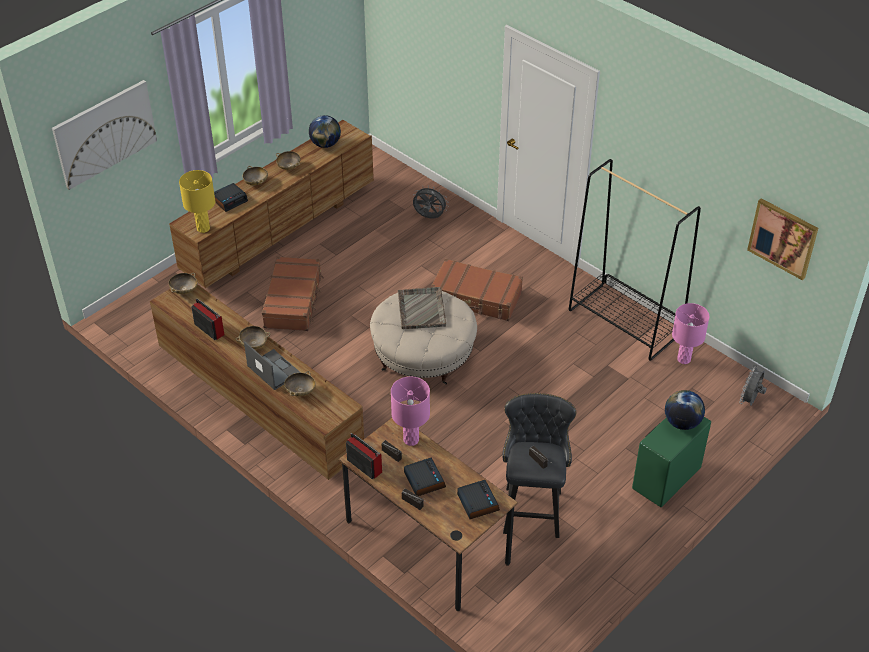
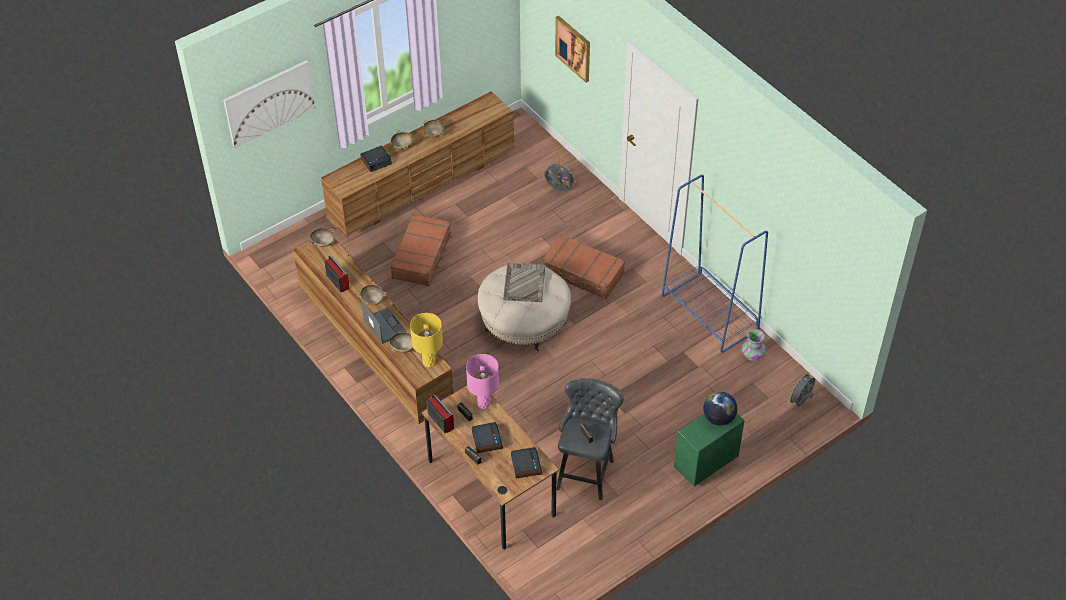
camera: 10 degrees right, 5 degrees up
yellow table lamp [179,170,215,233] -> yellow table lamp moved to [410,313,443,367]
globe [309,115,341,148] -> none
black clothes rack [569,159,701,361] -> blue clothes rack [662,175,768,353]
pink table lamp [672,303,710,364] -> vase [742,329,766,361]
picture [747,198,818,280] -> picture moved to [555,15,590,82]

